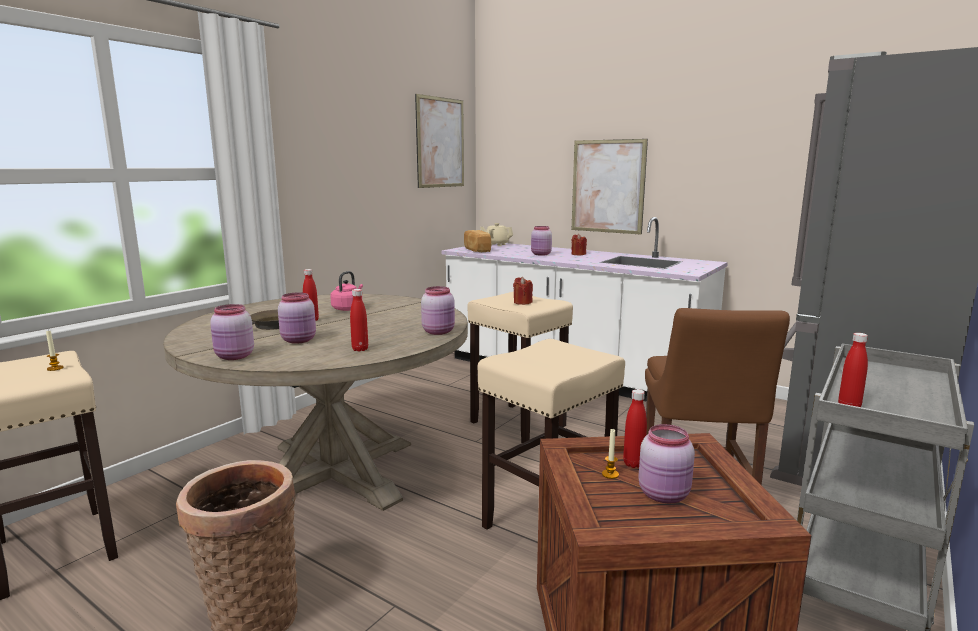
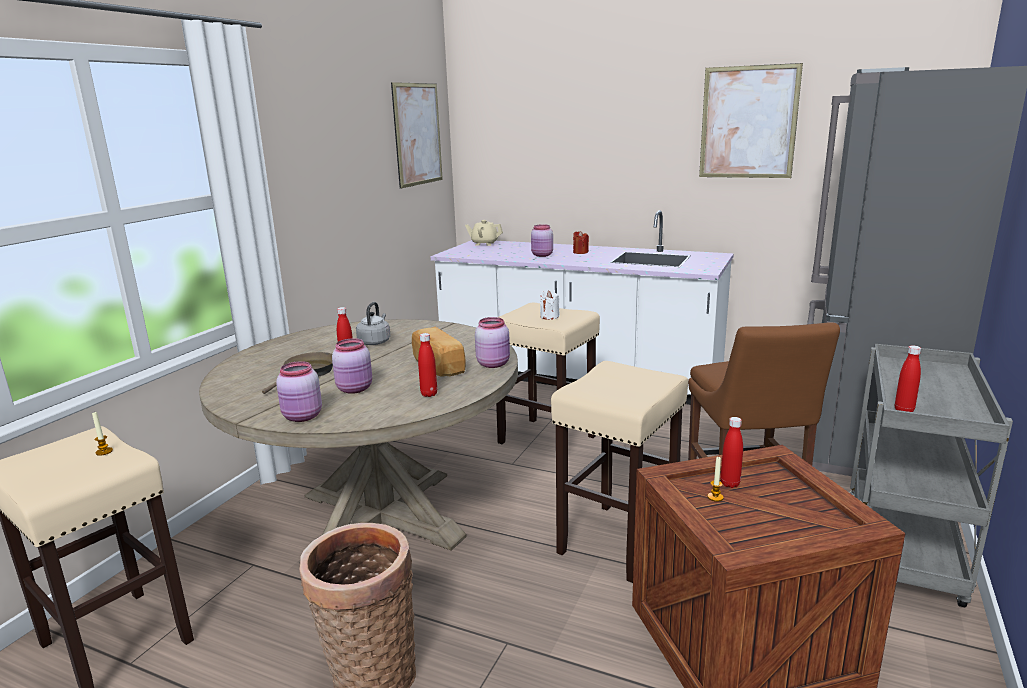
camera: 10 degrees left, 5 degrees up
pink kettle [330,271,363,311] -> grey kettle [356,302,390,345]
bread [464,230,491,252] -> bread moved to [412,327,466,377]
red candle [513,277,533,305] -> white candle [540,290,560,320]
picture [572,139,648,234] -> picture moved to [699,63,803,178]
pink jar [638,424,695,504] -> none

